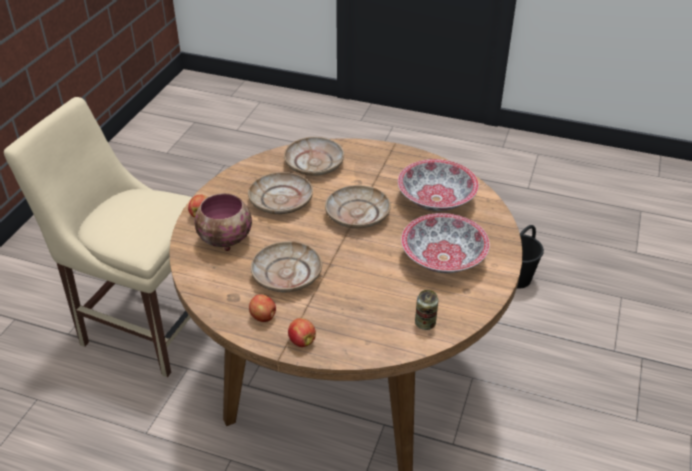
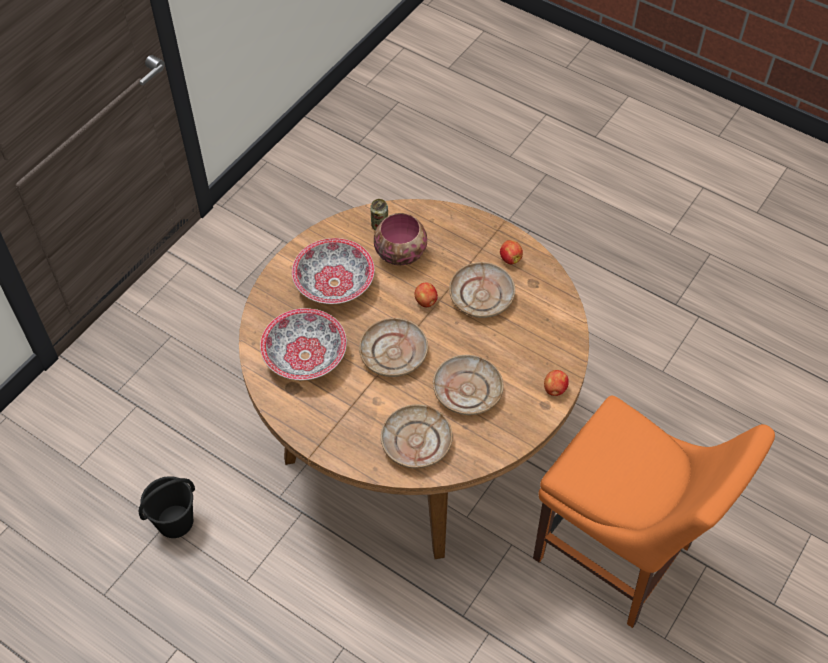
camera: 165 degrees left, 15 degrees up
beige chair [4,97,192,377] -> orange chair [533,395,775,628]
bowl [194,193,252,251] -> bowl moved to [374,213,427,265]
apple [288,318,316,347] -> apple moved to [414,282,438,307]

